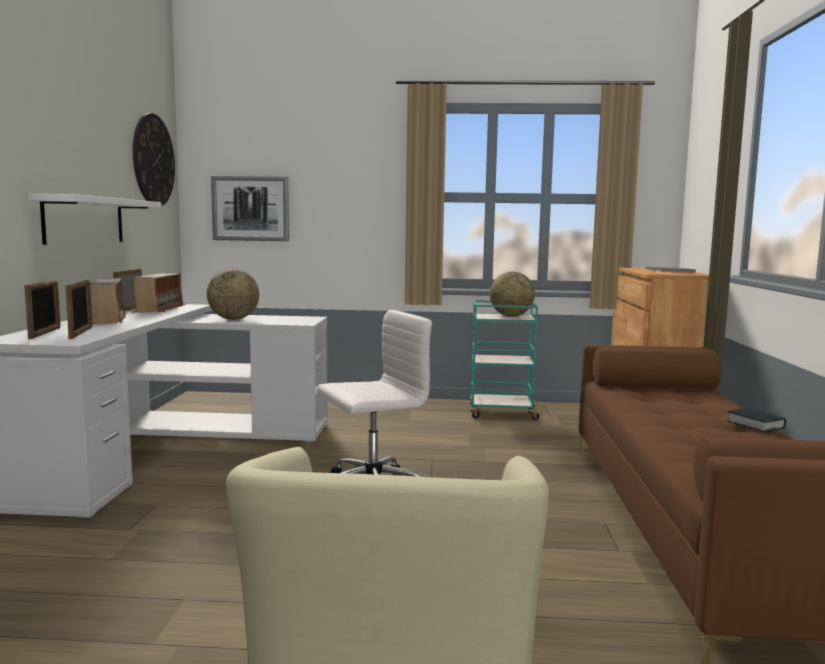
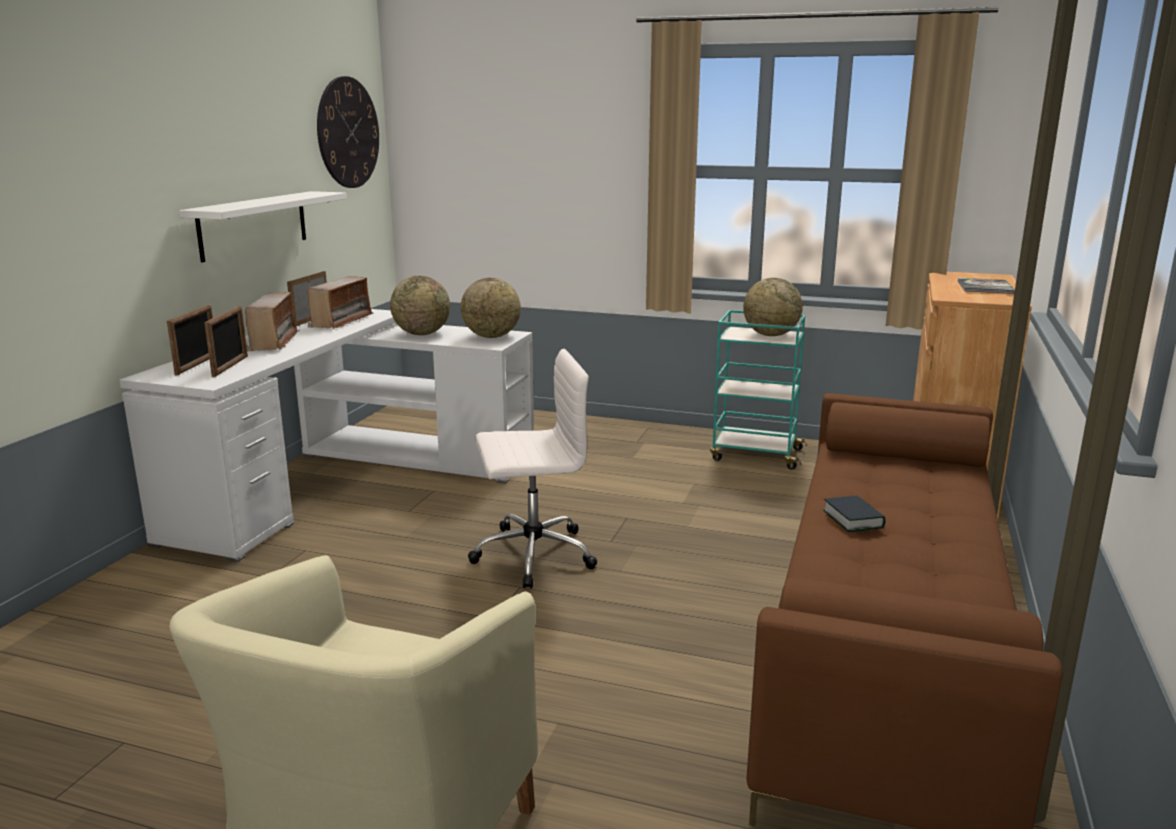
camera: 15 degrees right, 10 degrees up
picture [211,176,289,241] -> none
book [727,408,786,433] -> book moved to [823,495,885,532]
none -> globe [461,278,521,338]

